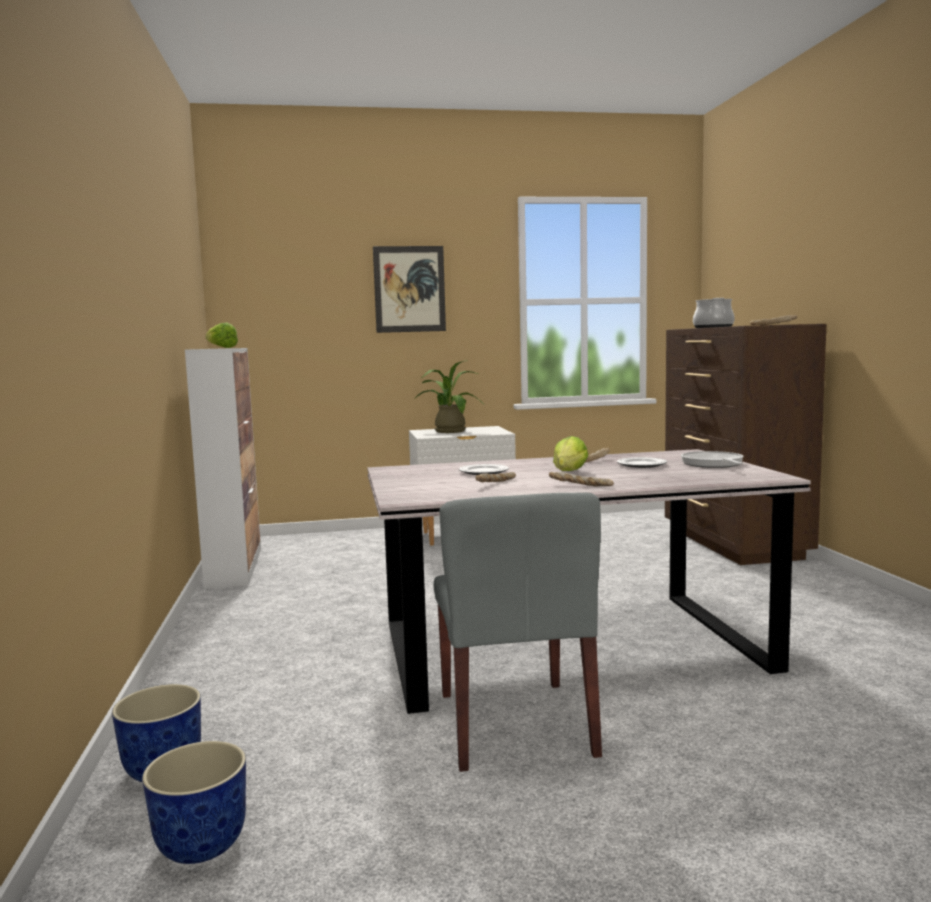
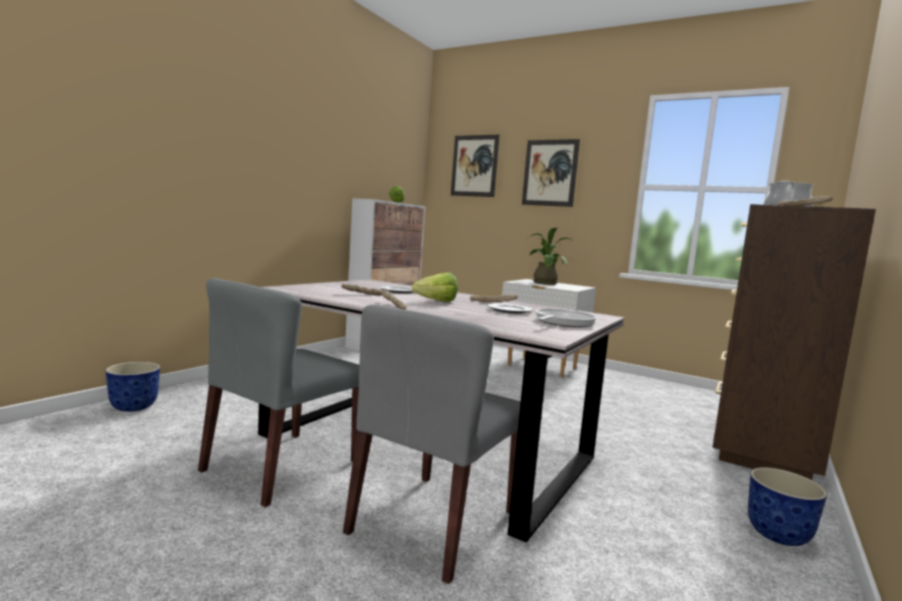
camera: 40 degrees right, 0 degrees up
planter [142,741,246,864] -> planter moved to [748,467,827,546]
none -> grey chair [343,305,521,584]
none -> picture [451,135,500,197]

